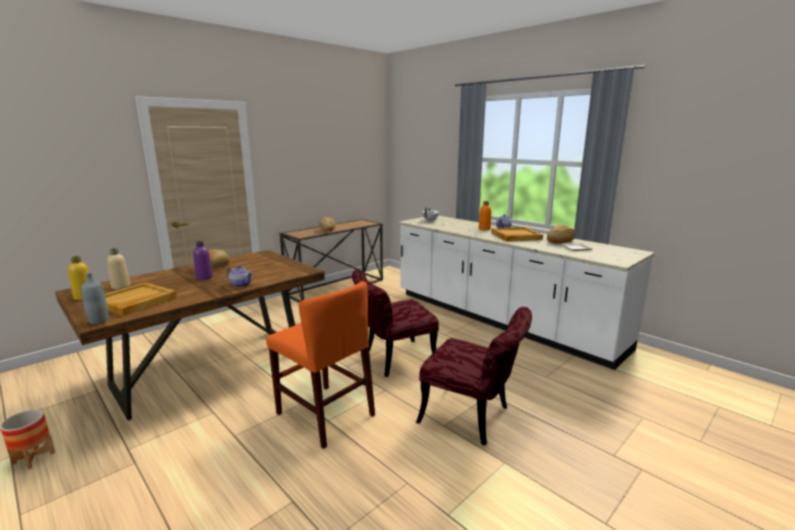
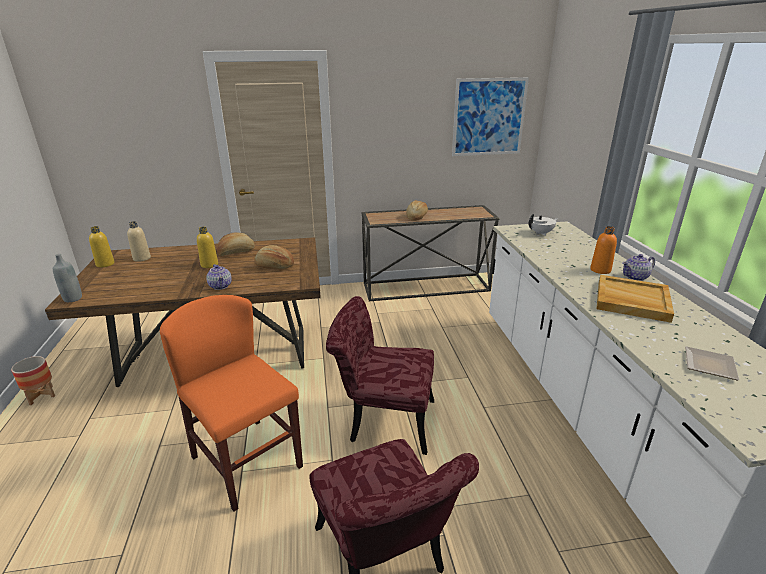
camera: 35 degrees right, 10 degrees up
beige tray [105,282,177,316] -> none
purple bottle [193,241,213,280] -> yellow bottle [197,227,218,268]
orange chair [266,281,375,449] -> orange chair turned 150 degrees clockwise [160,295,303,511]
bread [547,225,575,244] -> bread moved to [254,245,294,269]
none -> picture [452,77,529,156]

